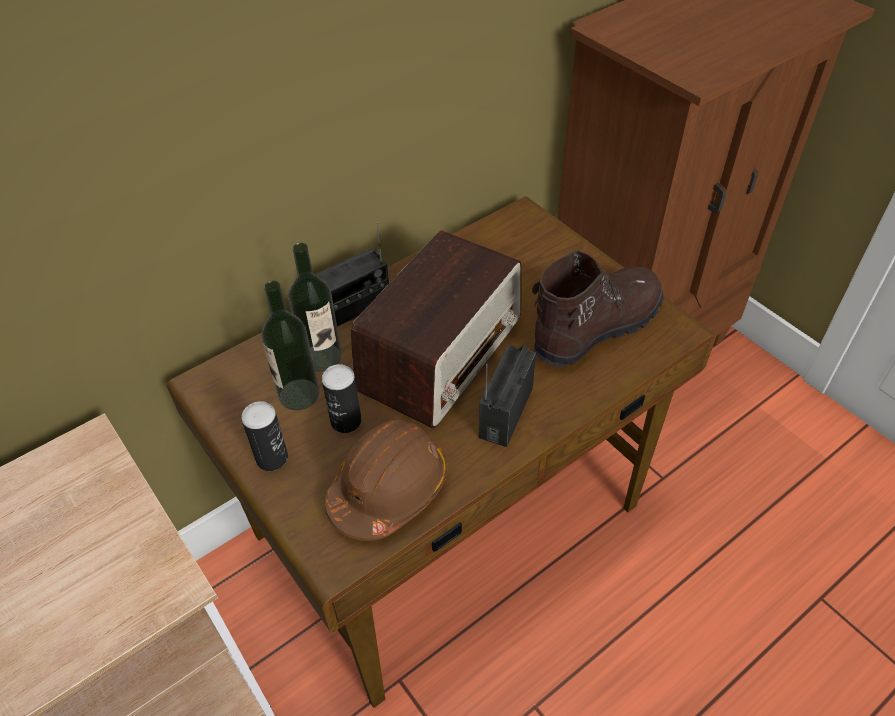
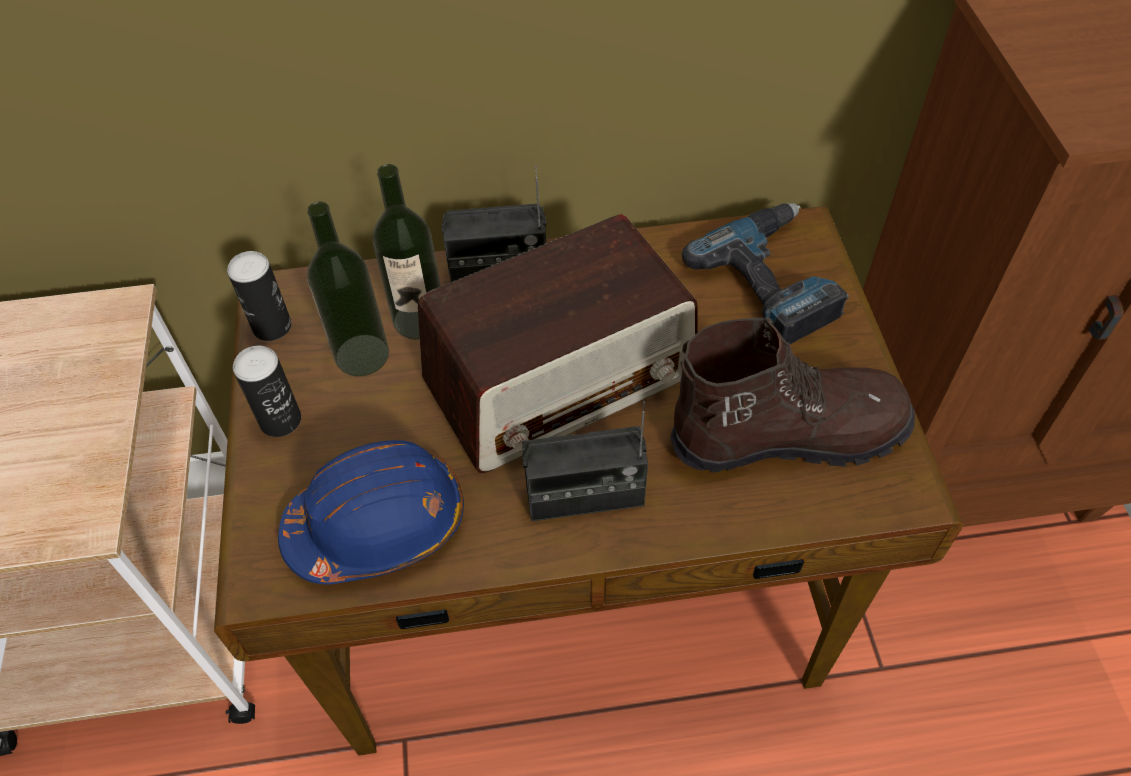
camera: 30 degrees right, 5 degrees up
can [322,364,361,433] -> can moved to [227,251,291,341]
brown hard hat [325,420,447,541] -> blue hard hat [278,440,464,584]
radio [479,345,536,447] -> radio turned 150 degrees counterclockwise [522,401,648,521]
none -> power drill [682,203,849,345]

